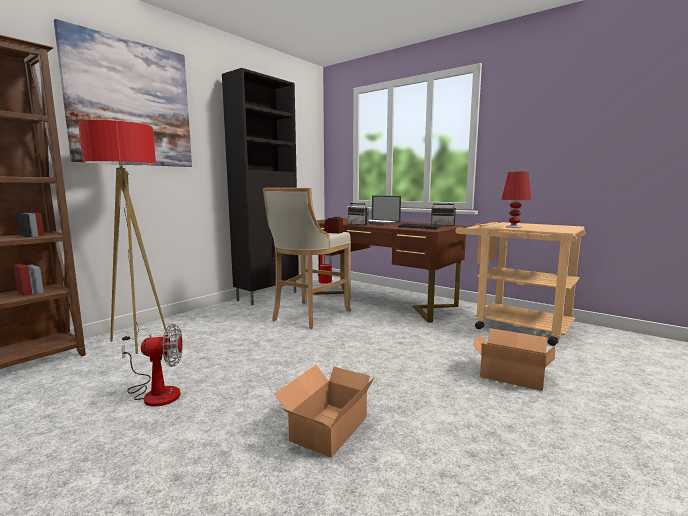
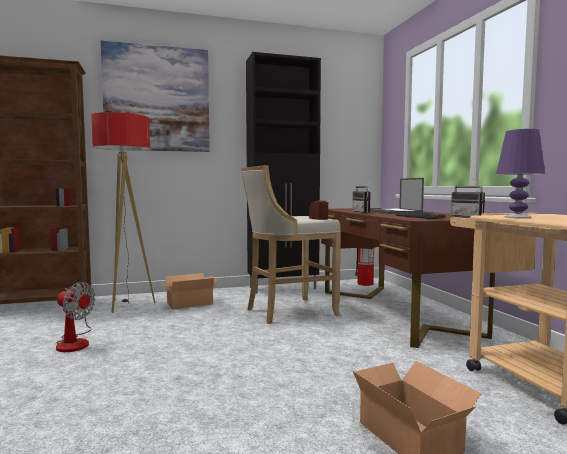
camera: 35 degrees right, 5 degrees down
cardboard box [275,365,375,458] -> cardboard box moved to [160,273,217,309]
red table lamp [501,172,531,228] -> purple table lamp [496,129,545,219]

